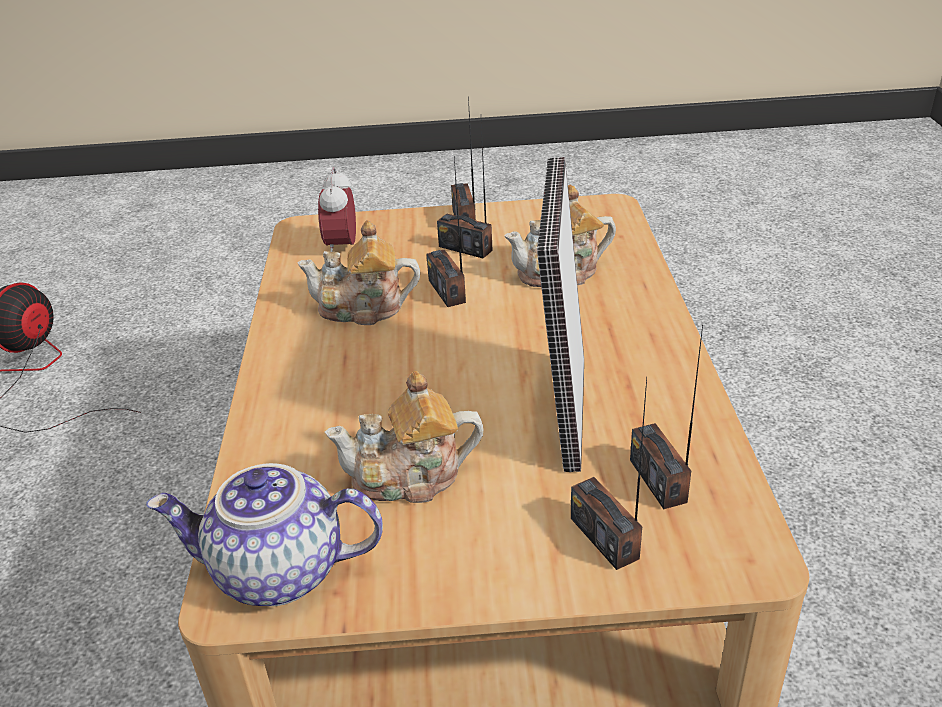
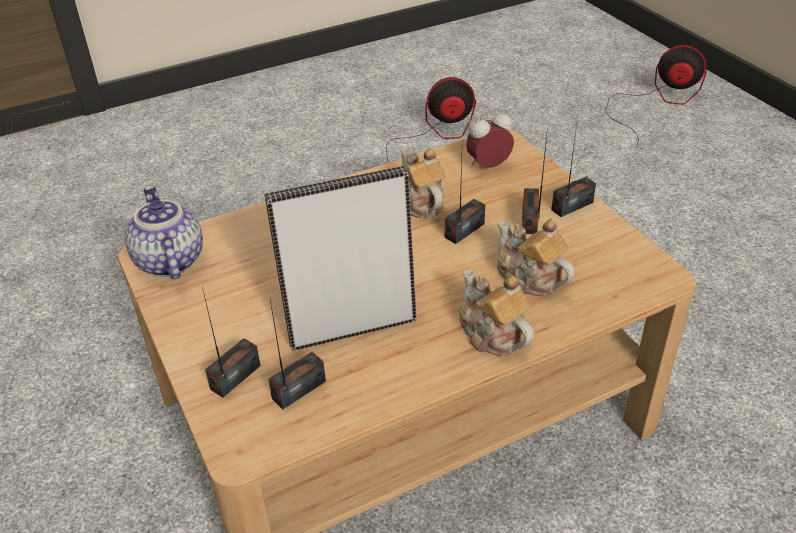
camera: 65 degrees right, 5 degrees up
teapot [325,371,483,503] -> teapot moved to [459,270,534,356]
none -> fan [605,45,707,146]

